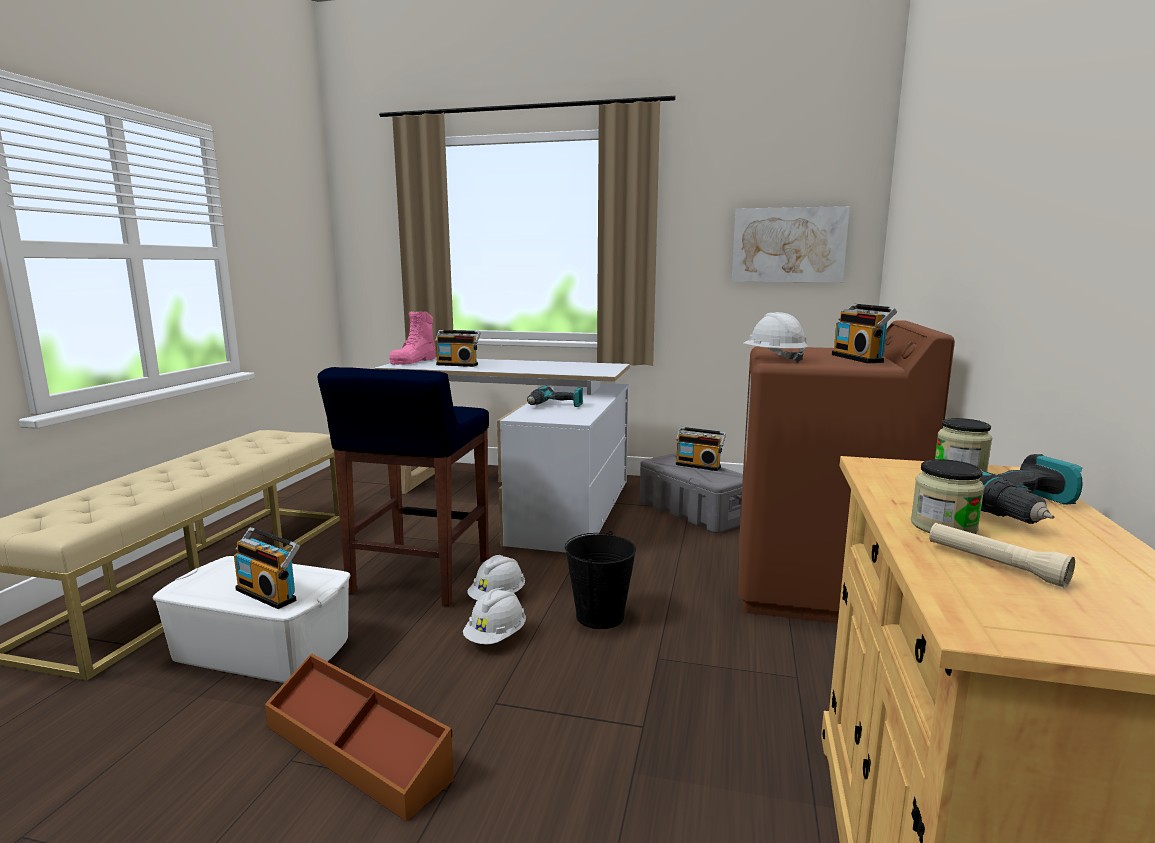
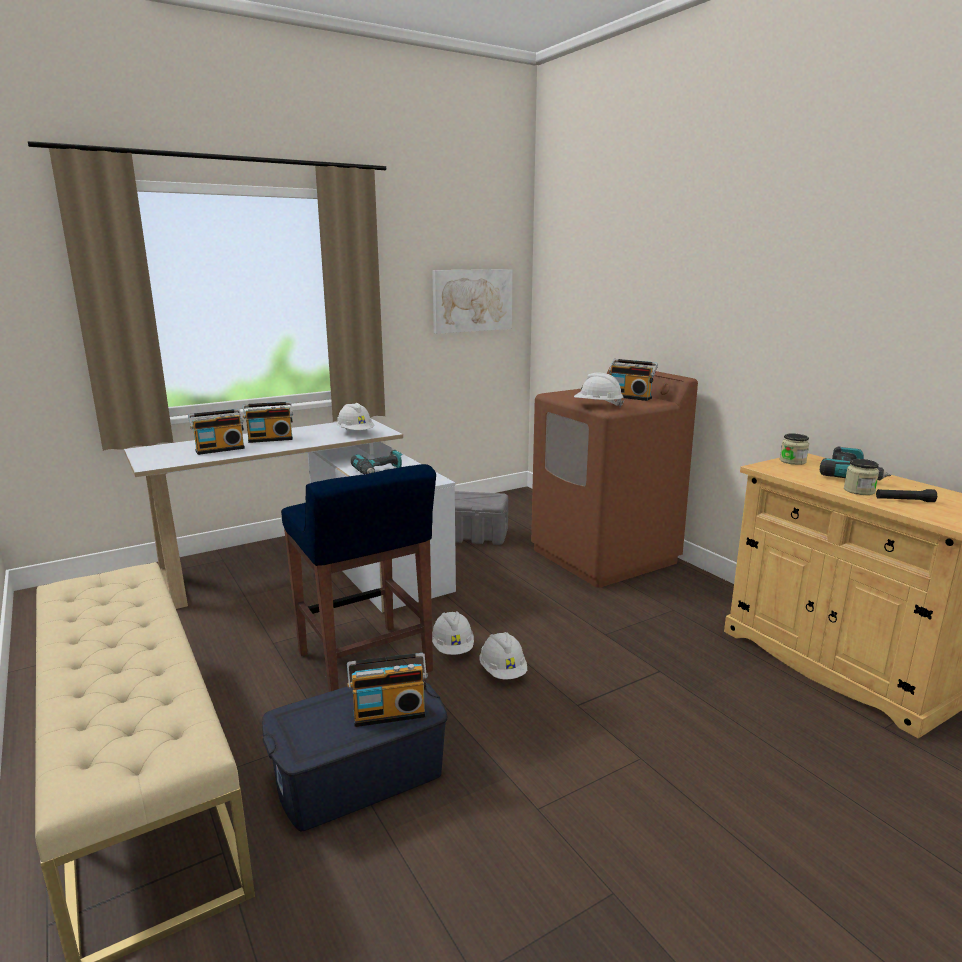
camera: 45 degrees left, 5 degrees up
white storage box [153,556,350,683] -> blue storage box [262,683,447,832]
brown storage box [265,653,454,821] -> none
pink boot [389,311,436,365] -> none
black bucket [565,531,636,629] -> none
radio [676,427,726,471] -> radio moved to [243,402,293,443]
beige flashlight [929,523,1075,588] -> black flashlight [876,489,937,502]
none -> white hard hat [336,403,375,430]

